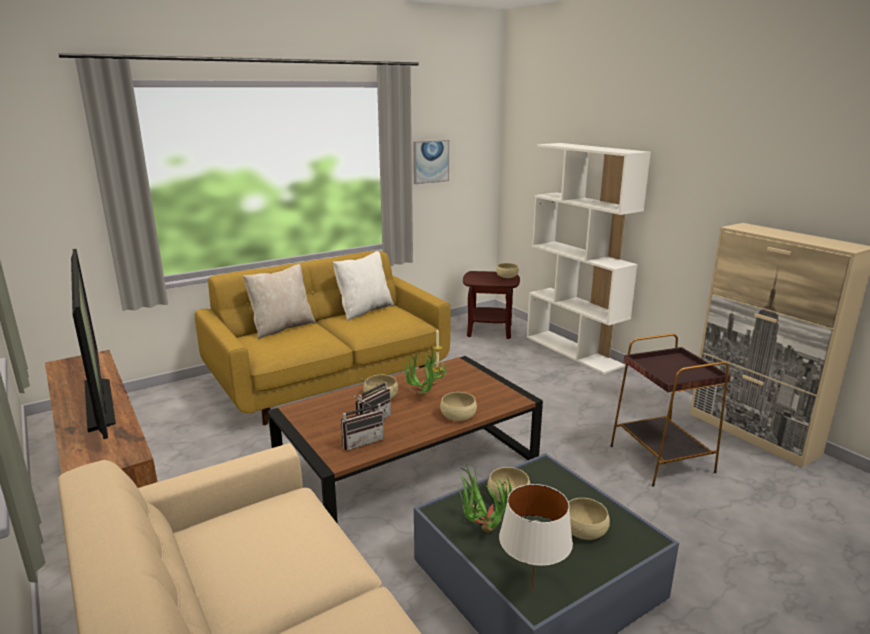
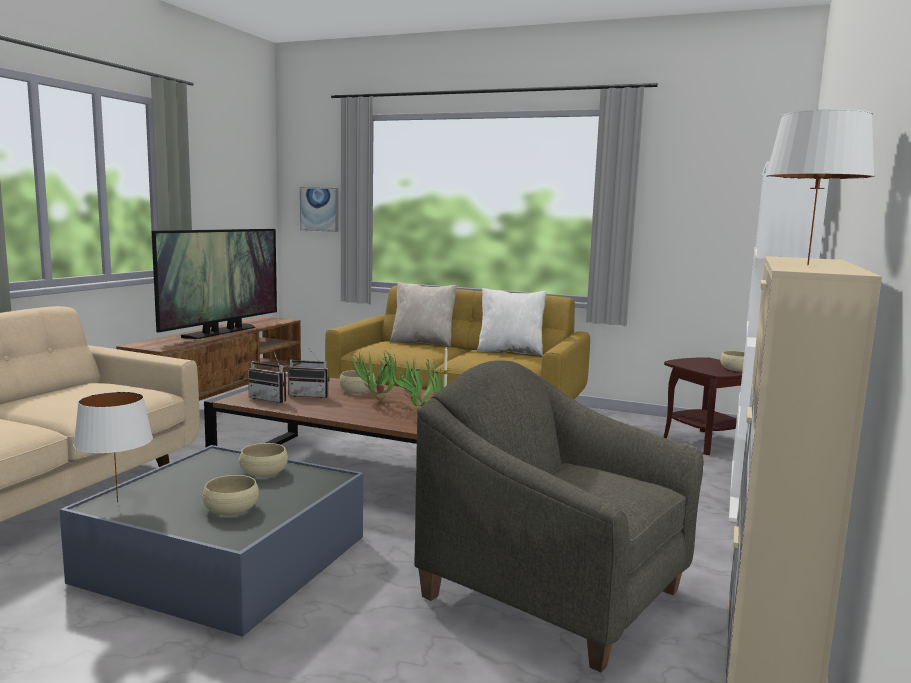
camera: 55 degrees right, 10 degrees down
picture [413,140,449,184] -> picture moved to [300,187,338,232]
beige bowl [440,392,477,421] -> none
potted plant [455,465,512,533] -> potted plant moved to [392,358,442,412]
brown side table [610,334,731,486] -> grey armchair [414,360,704,672]
none -> white table lamp [766,109,875,265]

